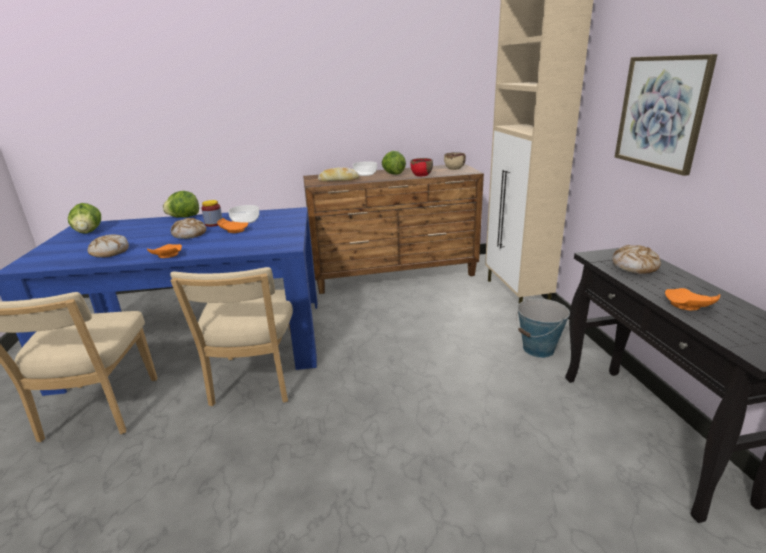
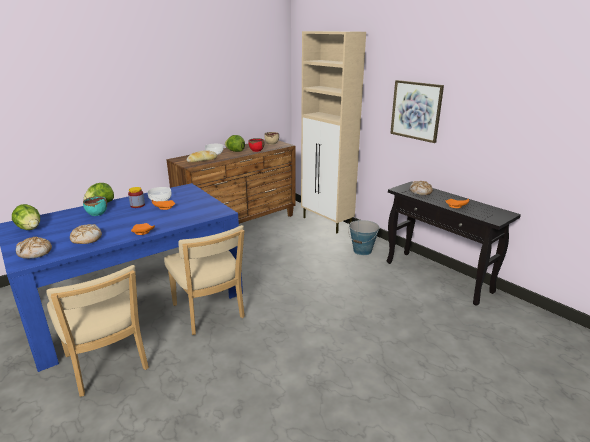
camera: 30 degrees left, 0 degrees up
bread [171,218,206,239] -> bread moved to [16,237,52,259]
none -> turquoise bowl [83,196,107,216]

